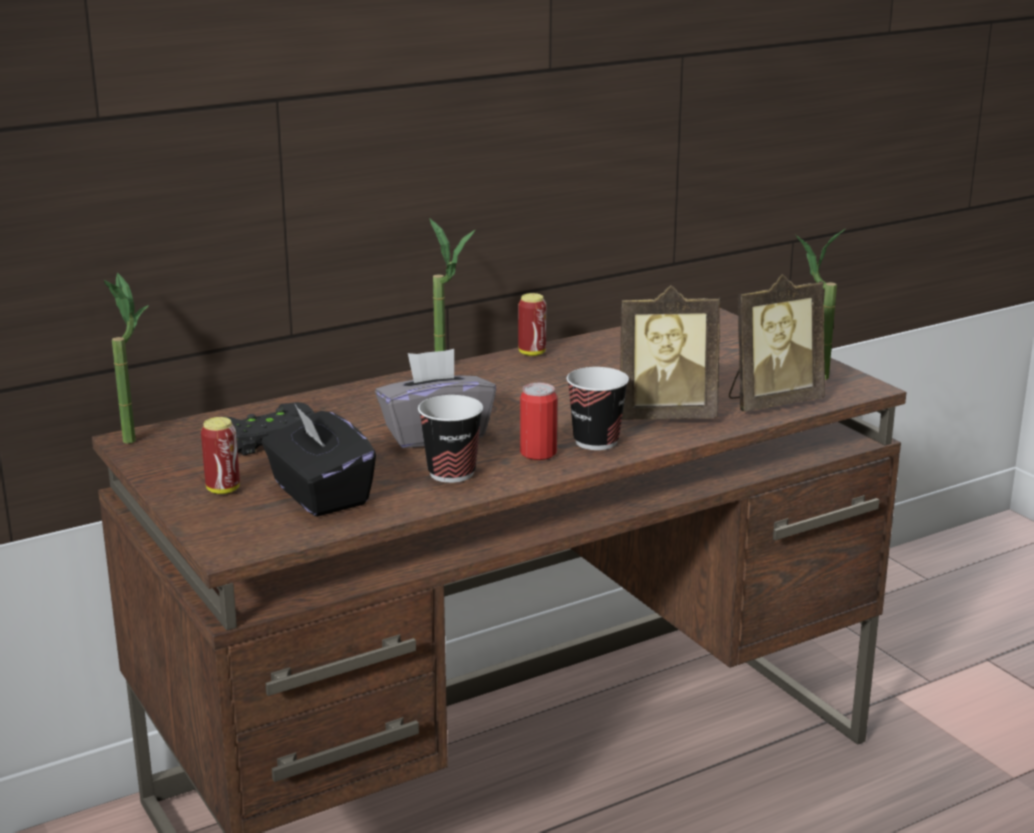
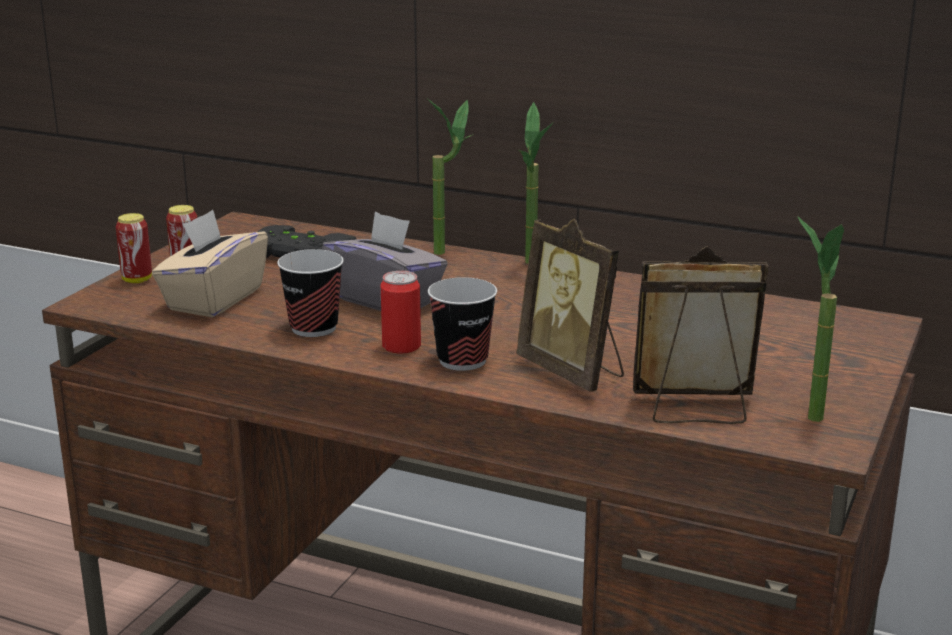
camera: 55 degrees right, 0 degrees up
potted plant [104,273,149,444] -> potted plant moved to [428,99,474,255]
black tissue box [261,403,376,517] -> beige tissue box [152,210,268,317]
can [518,293,546,356] -> can moved to [116,213,152,283]
picture frame [729,274,825,412] -> picture frame turned 150 degrees clockwise [633,246,768,424]

